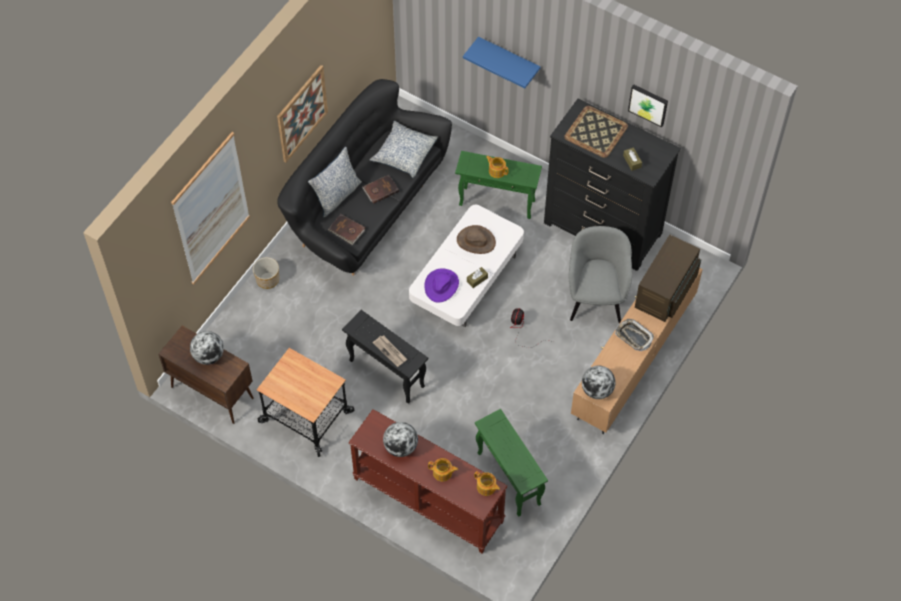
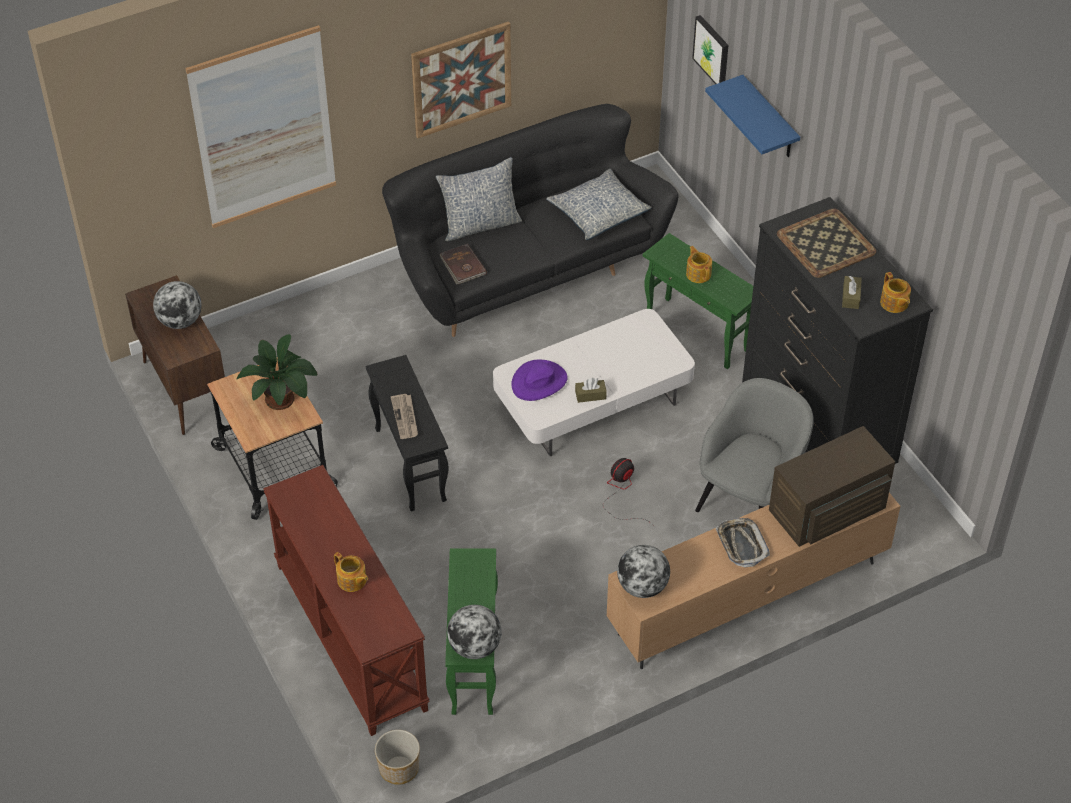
camera: 30 degrees right, 10 degrees down
planter [253,257,279,289] -> planter moved to [375,730,420,785]
brown book [362,175,399,204] -> none
globe [383,422,418,457] -> globe moved to [447,605,501,659]
brown hat [457,225,496,254] -> none
teapot [474,471,500,496] -> teapot moved to [880,272,911,313]
picture [628,84,668,127] -> picture moved to [692,15,728,84]
none -> potted plant [236,334,317,410]

